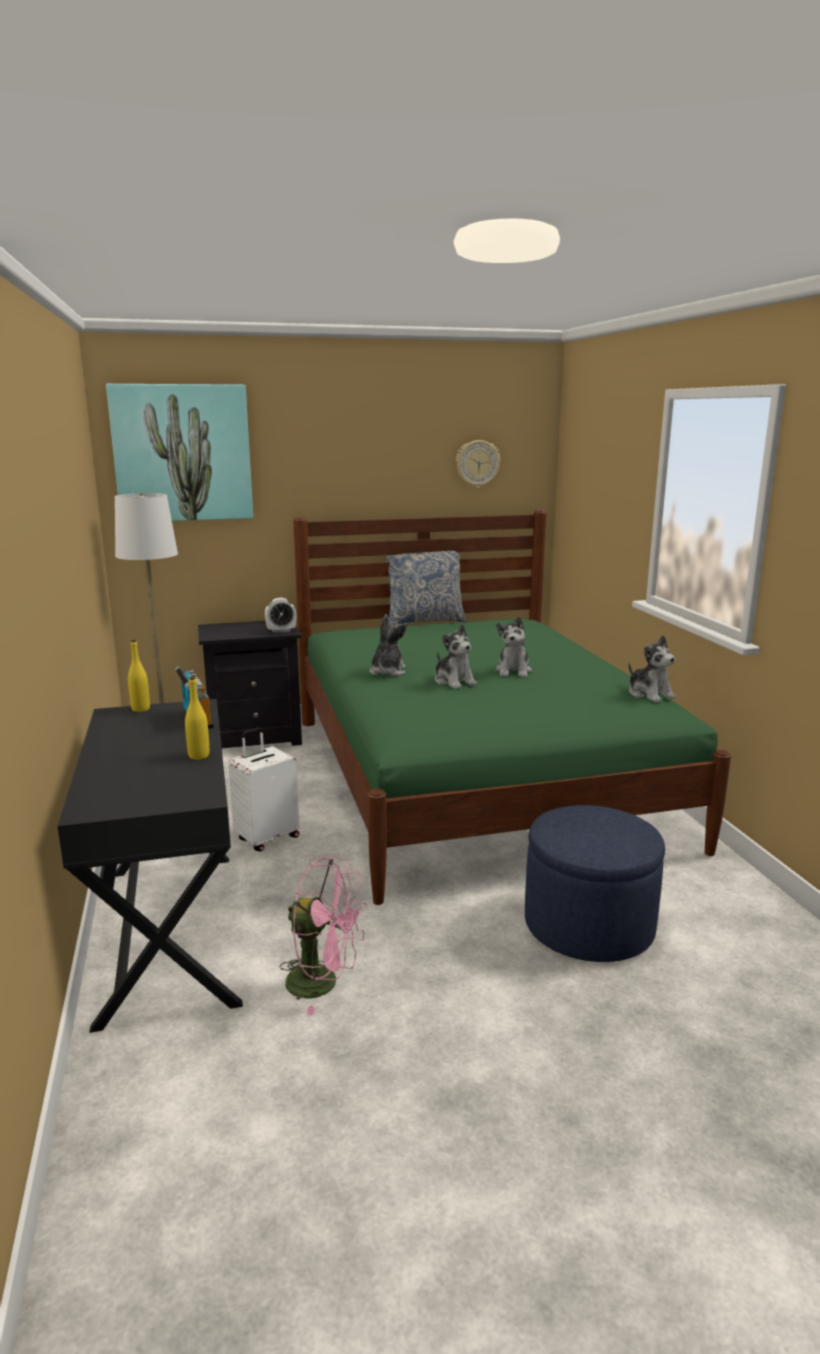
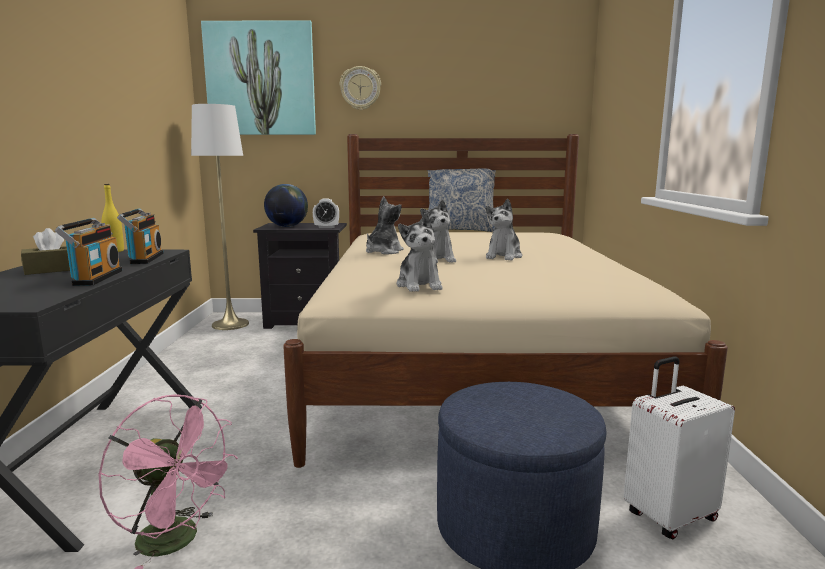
camera: 15 degrees right, 5 degrees down
yellow bottle [185,677,209,760] -> radio [55,218,122,286]
white suitcase [228,727,299,852] -> white suitcase moved to [623,356,735,539]
green bed [293,510,731,905] -> beige bed [283,134,728,468]
wall clock [456,440,501,488] -> wall clock moved to [340,66,381,110]
plush toy [628,635,676,703] -> plush toy moved to [396,213,442,292]
none -> brown tissue box [21,228,70,275]
none -> globe [264,184,308,227]

